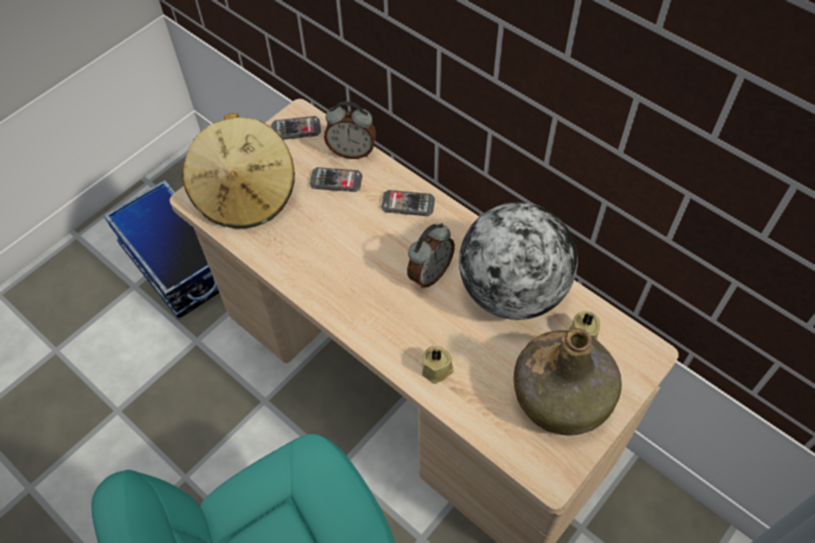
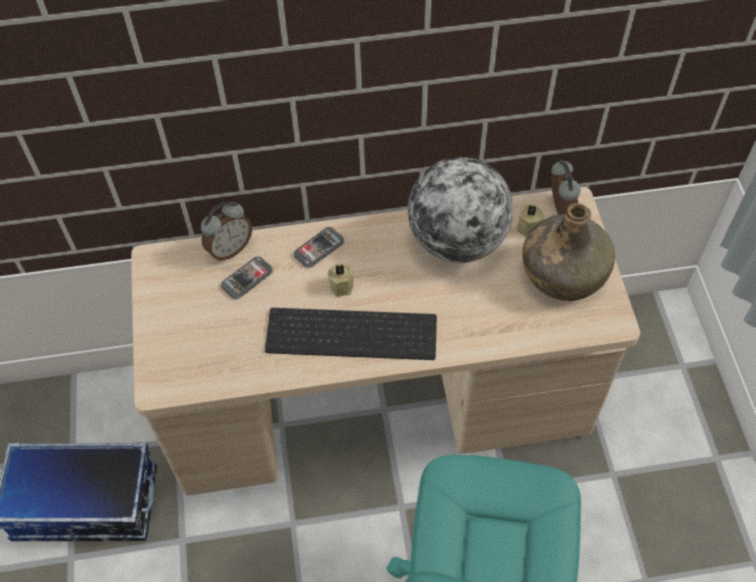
camera: 50 degrees left, 0 degrees up
beige hat [182,113,295,228] -> none
phone [271,116,321,140] -> none
alarm clock [407,223,455,288] -> alarm clock moved to [551,160,580,215]
beige candle [422,346,453,384] -> beige candle moved to [328,264,353,297]
none -> keyboard [265,308,437,360]

